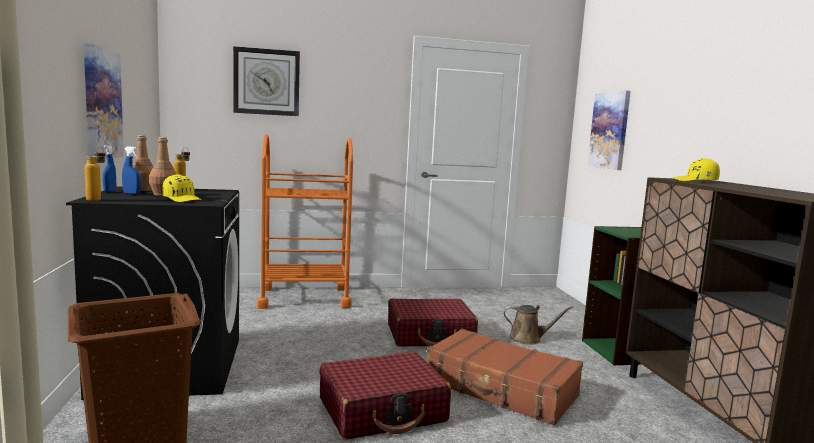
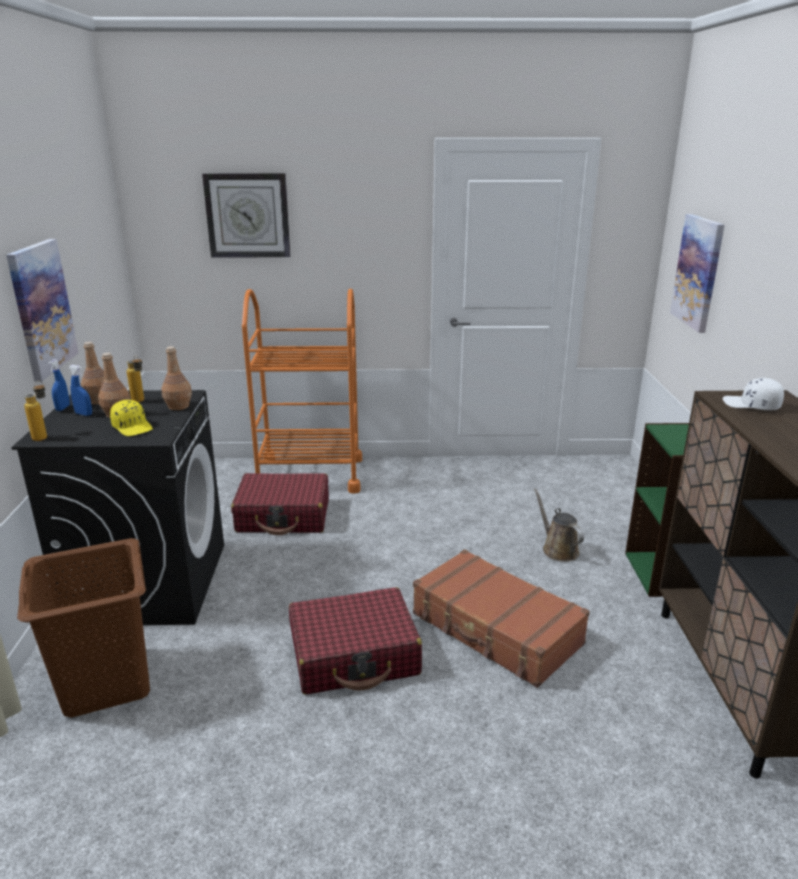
camera: 10 degrees right, 15 degrees up
red suitcase [388,299,478,346] -> red suitcase moved to [231,473,329,535]
brown watering can [504,305,573,345] -> brown watering can turned 135 degrees counterclockwise [534,488,584,562]
yellow cap [673,158,720,181] -> white cap [723,378,784,410]
none -> brown bottle [161,346,192,410]

